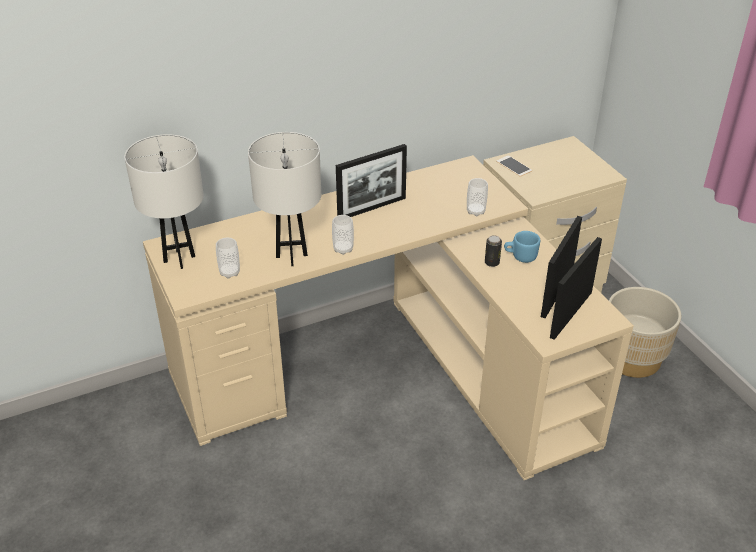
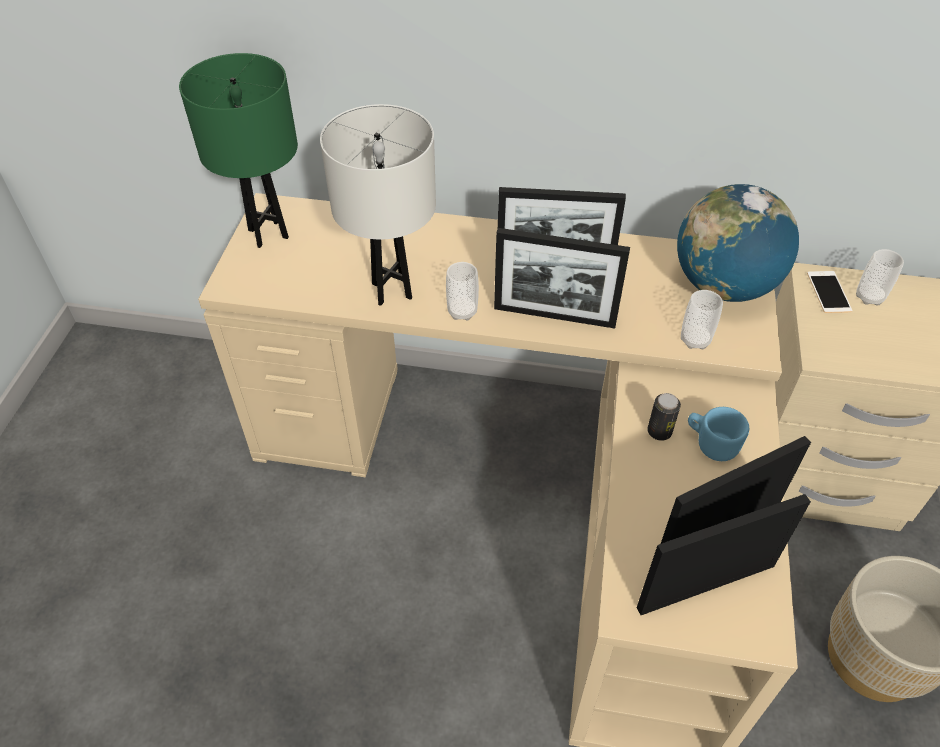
camera: 35 degrees right, 10 degrees up
white table lamp [125,134,204,269] -> green table lamp [179,53,298,248]
cup [216,238,240,279] -> cup moved to [856,249,904,306]
none -> picture frame [494,228,630,328]
none -> globe [677,184,799,302]

